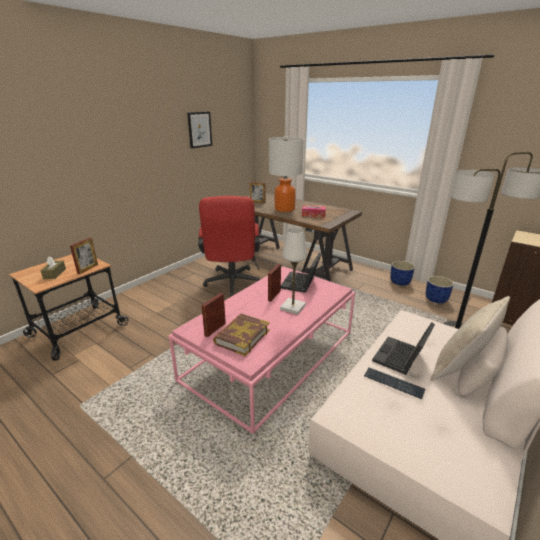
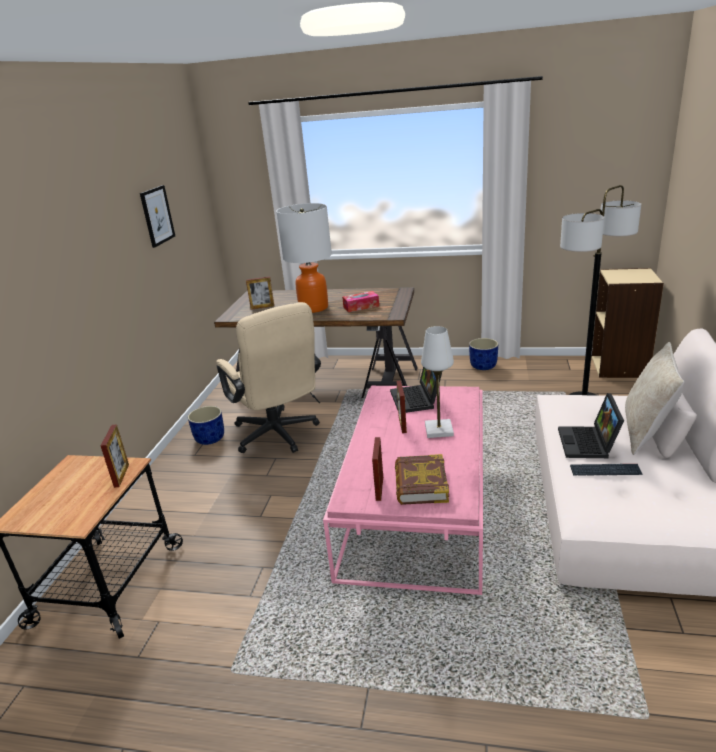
camera: 25 degrees left, 0 degrees up
brown tissue box [40,257,66,279] -> none
red office chair [198,196,260,296] -> beige office chair [216,302,321,453]
blue planter [426,276,454,303] -> blue planter moved to [188,406,224,445]

